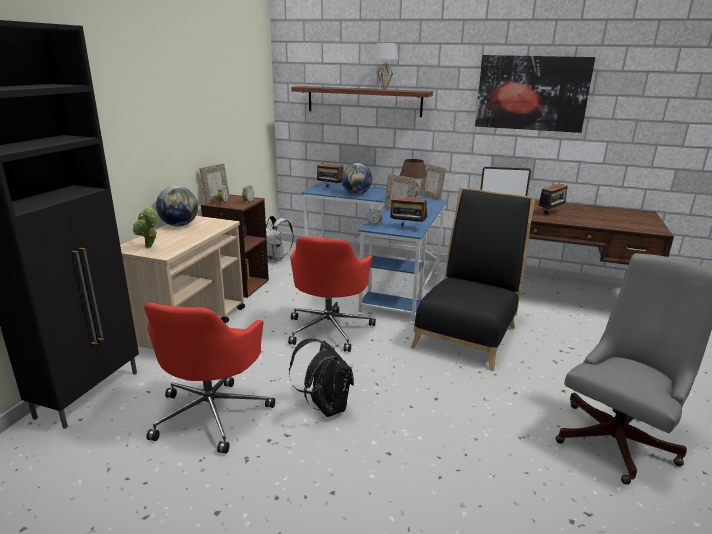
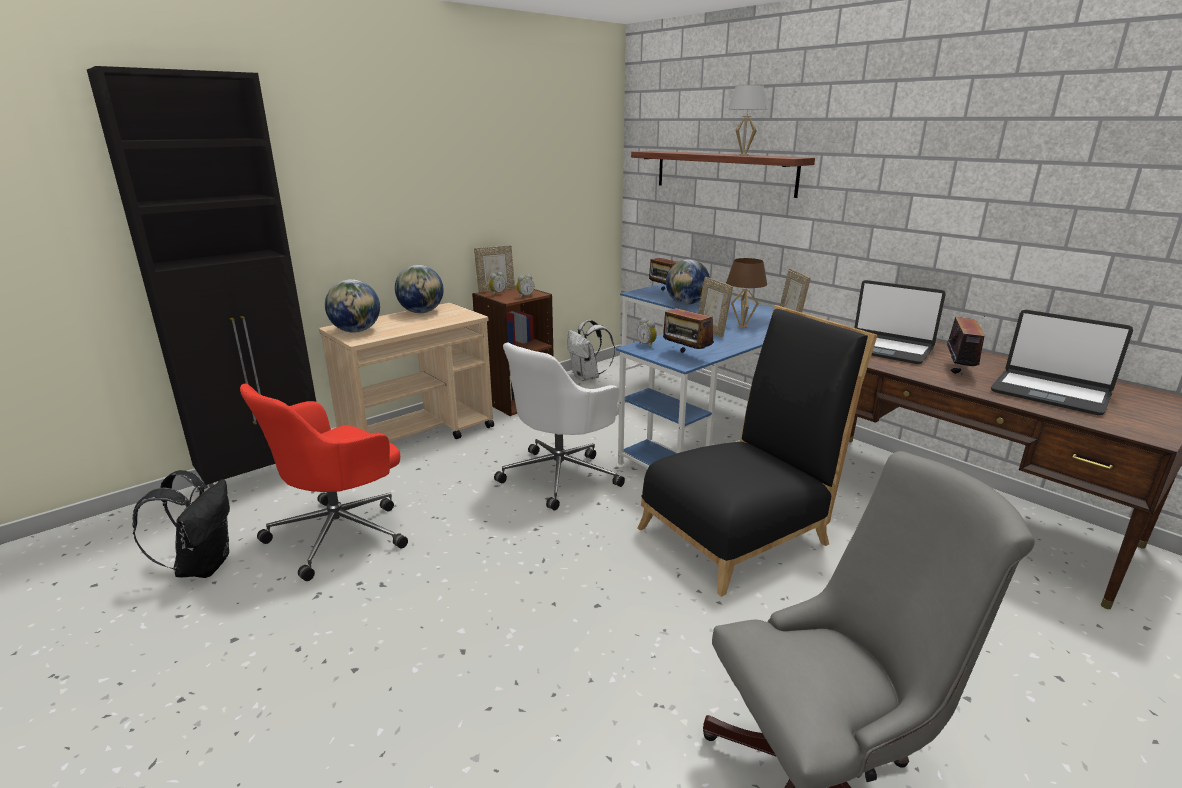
camera: 30 degrees right, 0 degrees up
potted plant [133,206,157,248] -> globe [325,279,380,333]
red office chair [288,236,376,352] -> white office chair [494,342,625,510]
black backpack [289,339,354,417] -> black backpack moved to [132,470,230,578]
picture [475,55,595,133] -> none
radio [539,183,567,214] -> radio turned 60 degrees counterclockwise [947,316,991,374]
none -> laptop [991,310,1133,415]

